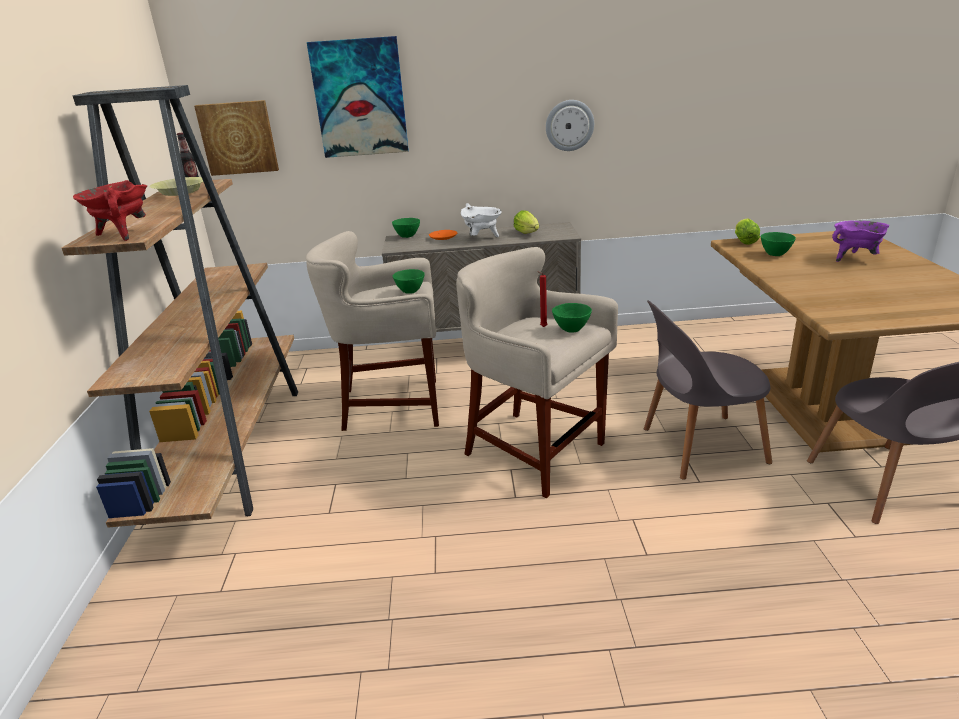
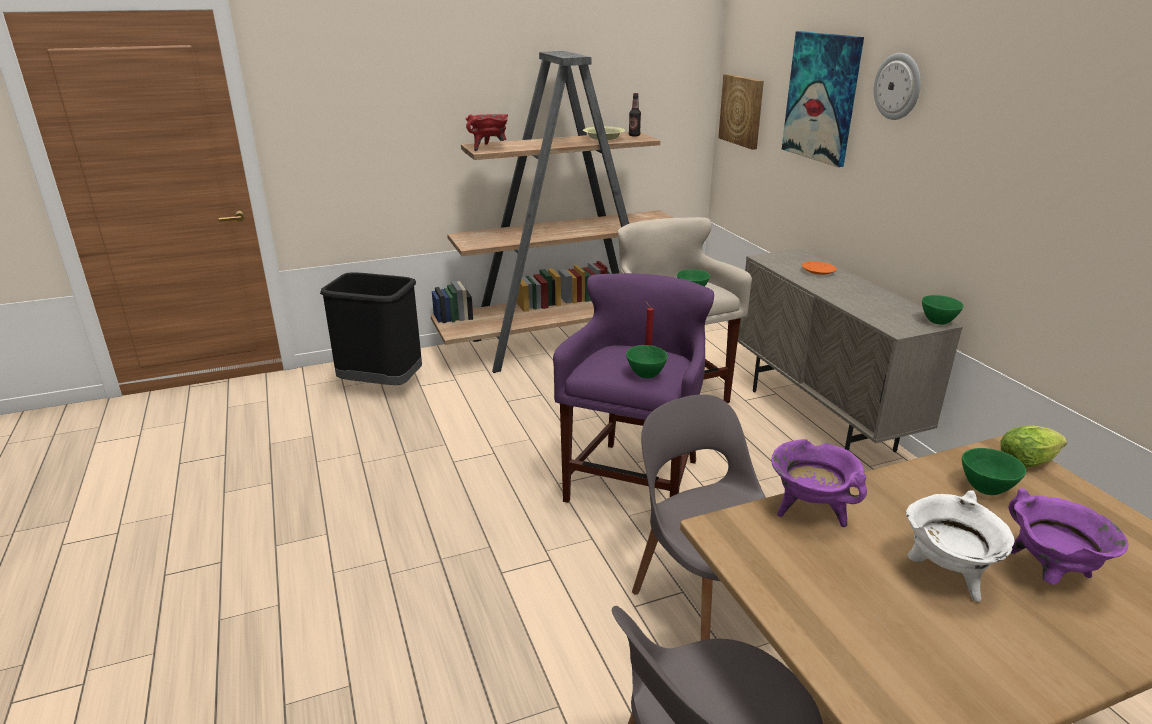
camera: 70 degrees right, 0 degrees up
green bowl [392,218,420,238] -> green bowl moved to [922,295,964,325]
beige stool [456,247,618,498] -> purple stool [553,273,714,503]
white cooking pot [461,203,502,237] -> white cooking pot moved to [906,490,1015,602]
lettuce [514,210,539,234] -> none
wall clock [546,100,594,151] -> wall clock moved to [874,53,921,120]
none -> black trash can [320,272,422,385]
none -> purple cooking pot [771,439,867,527]

